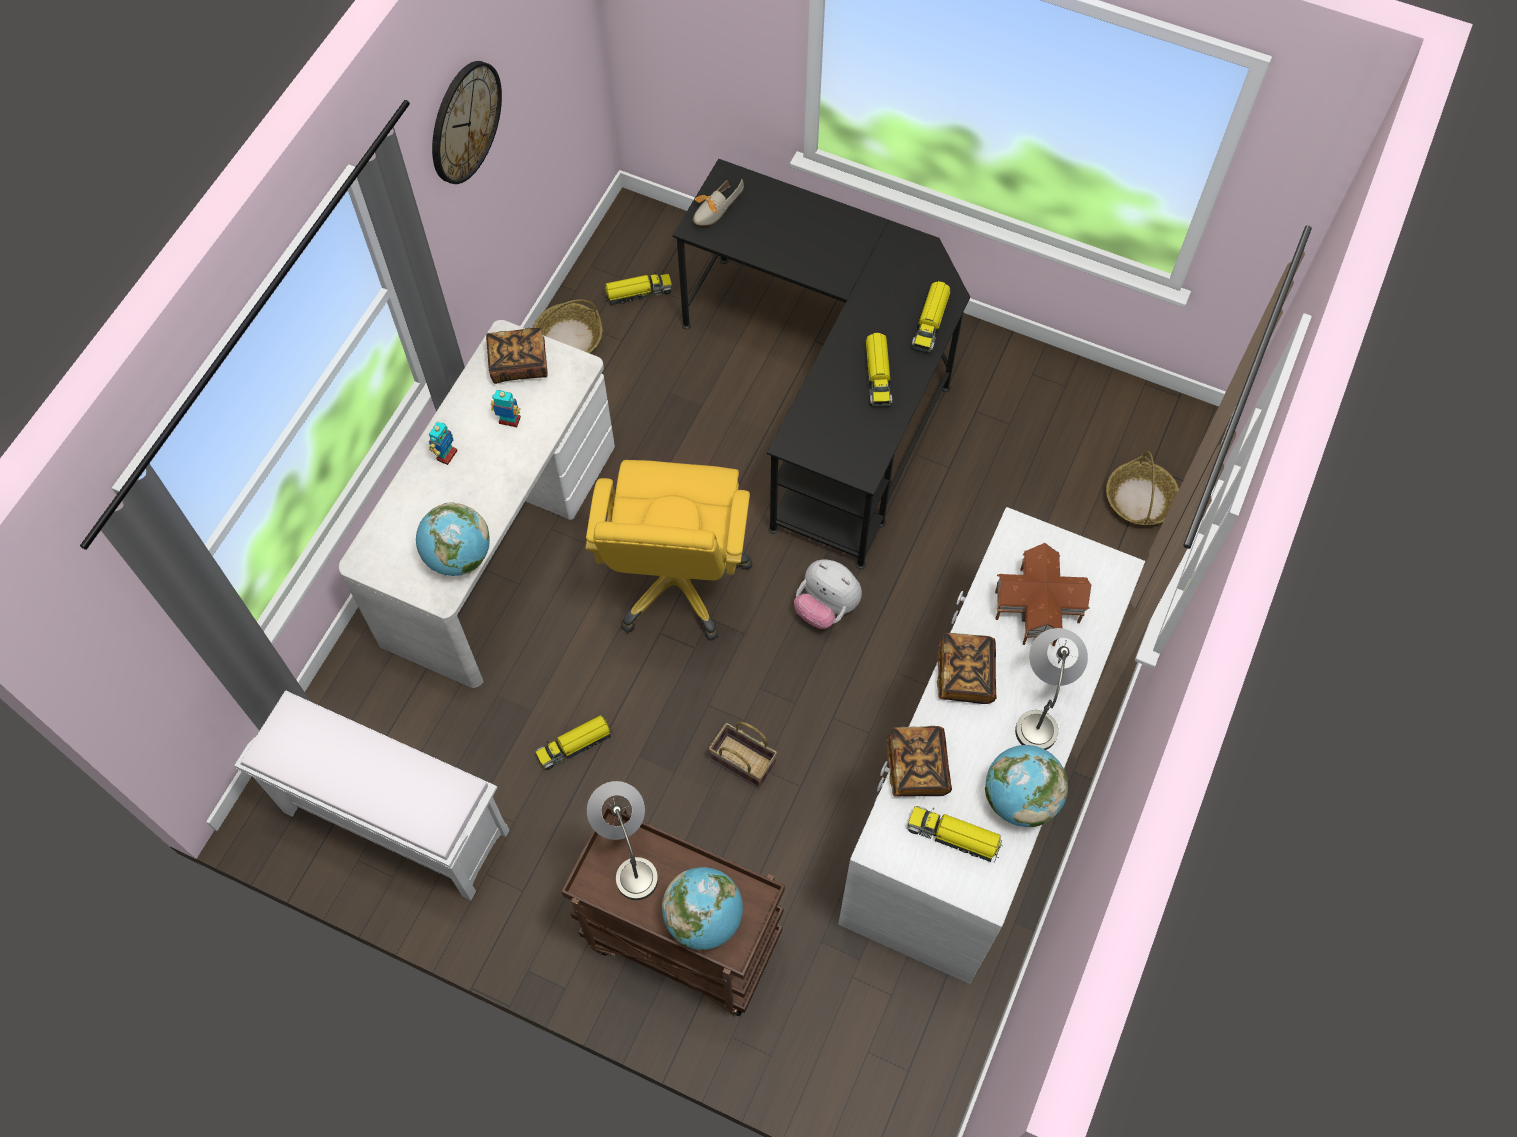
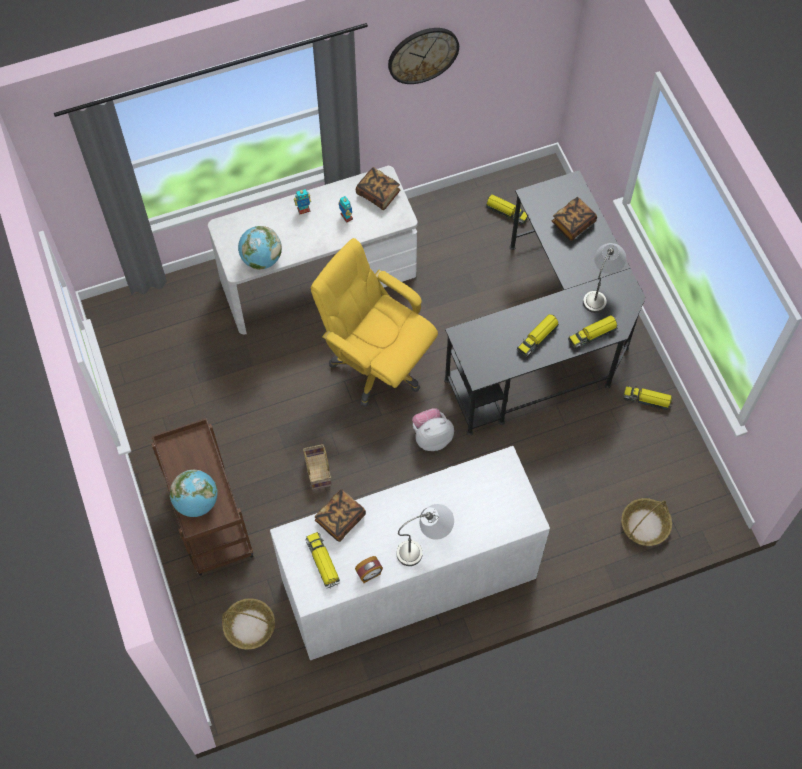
camera: 45 degrees right, 0 degrees up
white bench [234,690,510,900] -> none
basket [534,299,603,353] -> basket moved to [222,598,275,650]
toy truck [536,715,614,770] -> toy truck moved to [623,386,673,410]
yellow office chair [585,460,753,640] -> yellow office chair turned 75 degrees clockwise [310,238,438,407]
grey table lamp [587,781,658,900] -> grey table lamp moved to [583,243,626,313]
shoe [693,179,744,227] -> none
plush toy [794,559,862,629] -> plush toy turned 75 degrees clockwise [412,408,454,451]
book [937,633,997,704] -> book moved to [552,197,597,241]
globe [985,745,1068,827] -> alarm clock [355,556,383,583]
toy house [995,543,1091,646] -> none

